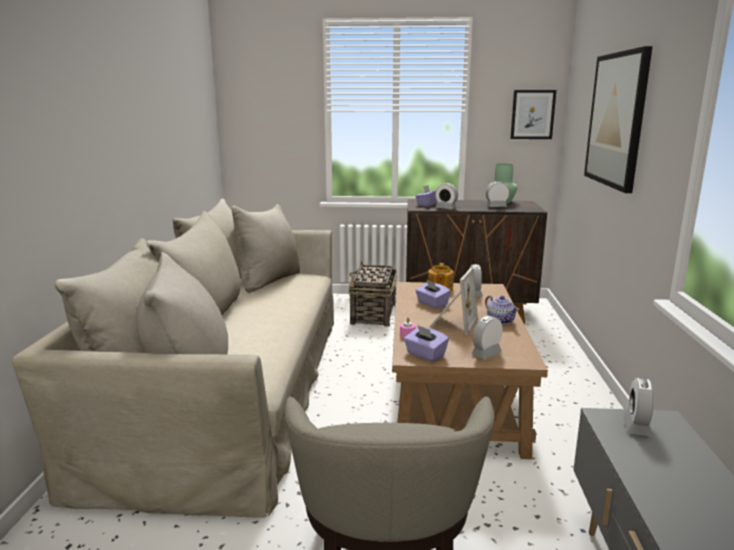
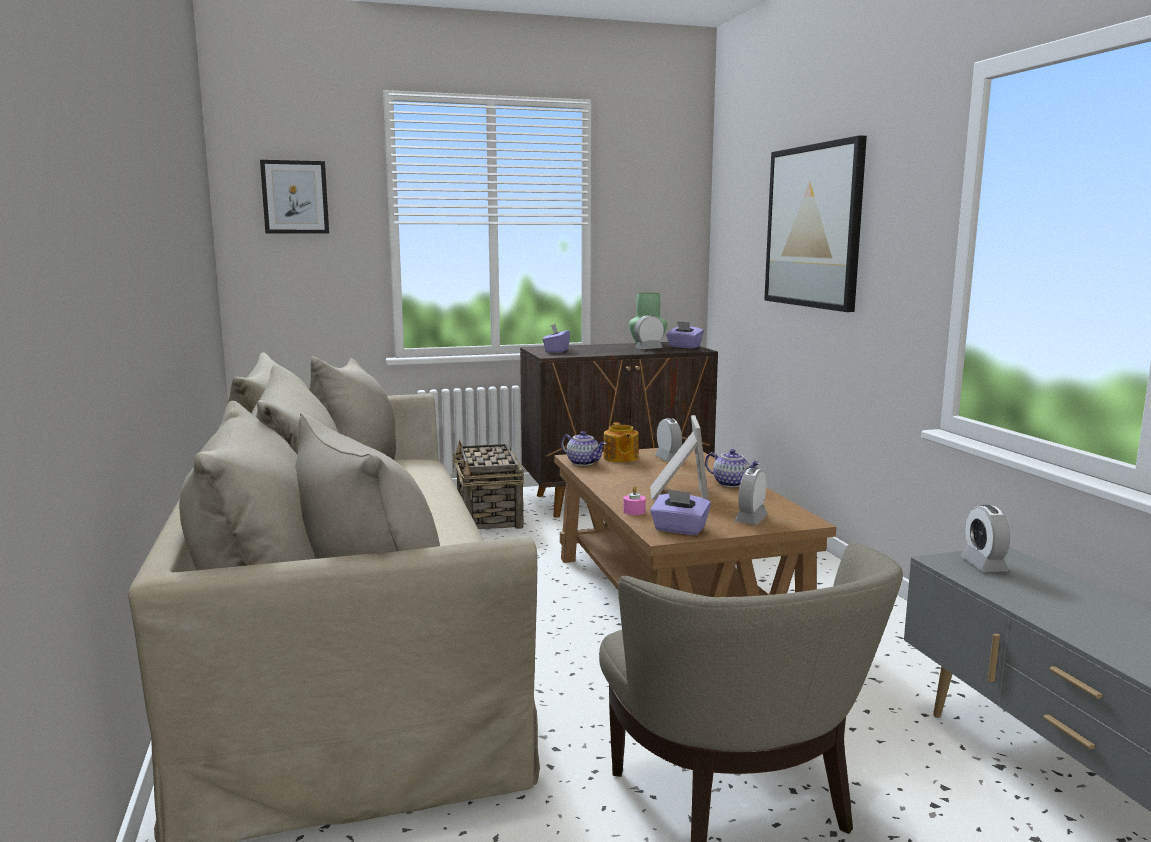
camera: 20 degrees left, 5 degrees down
purple tissue box [415,279,451,308] -> purple tissue box moved to [666,321,704,348]
alarm clock [435,183,458,209] -> none
picture [510,90,557,139] -> picture moved to [260,160,329,234]
none -> teapot [561,431,606,466]

